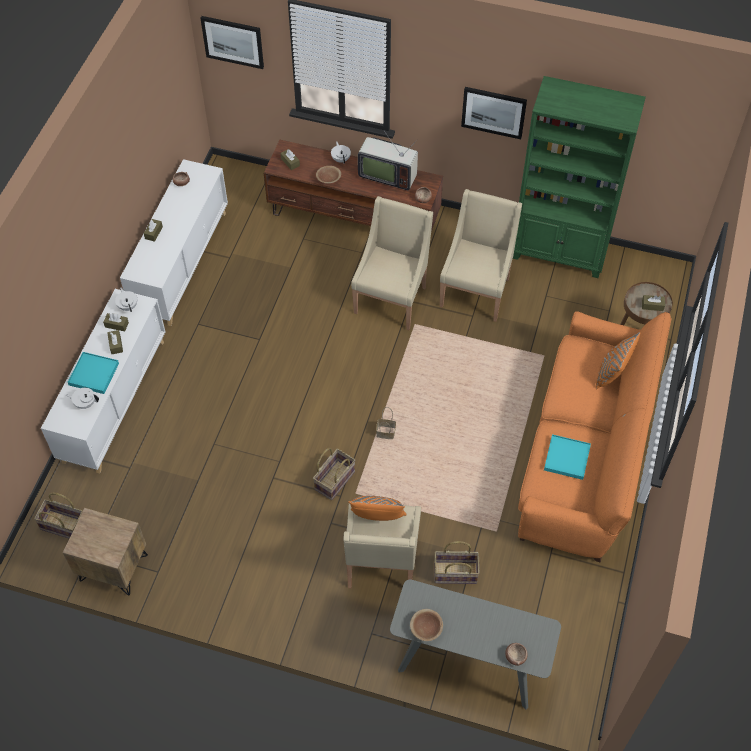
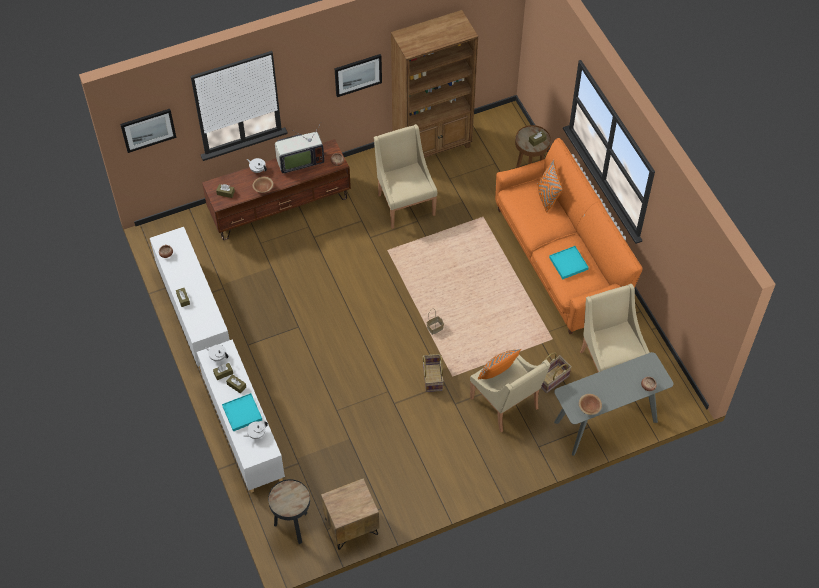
camera: 40 degrees left, 0 degrees up
basket [34,493,83,538] -> black side table [268,479,310,544]
beige armchair [351,196,433,330] -> beige armchair moved to [580,284,650,372]
green bookcase [513,76,646,278] -> brown bookcase [391,10,478,158]

